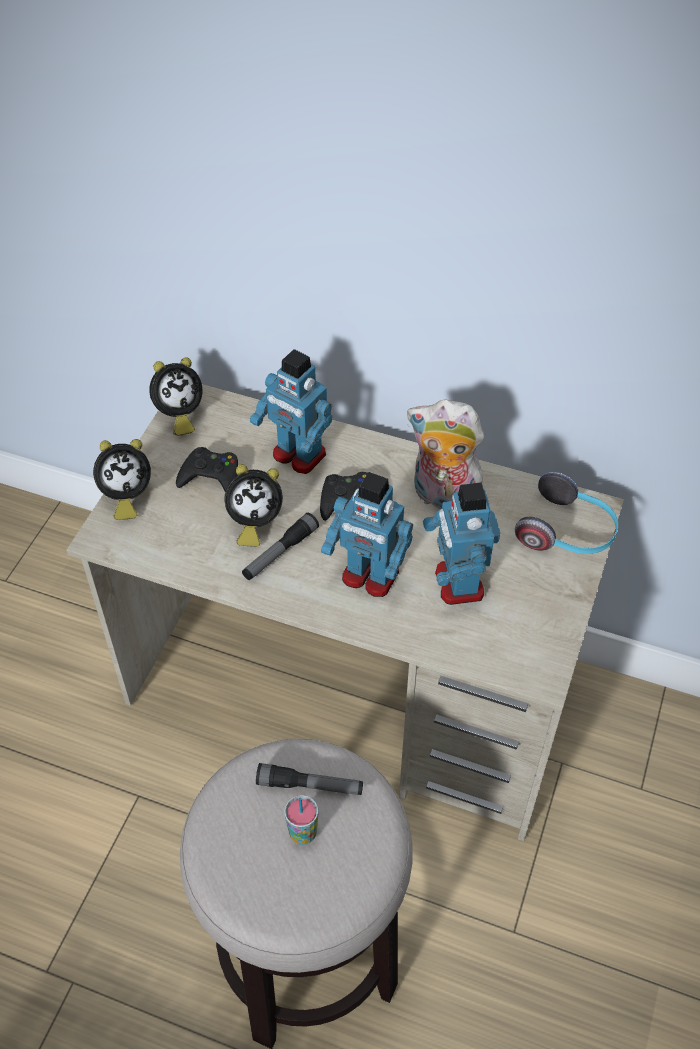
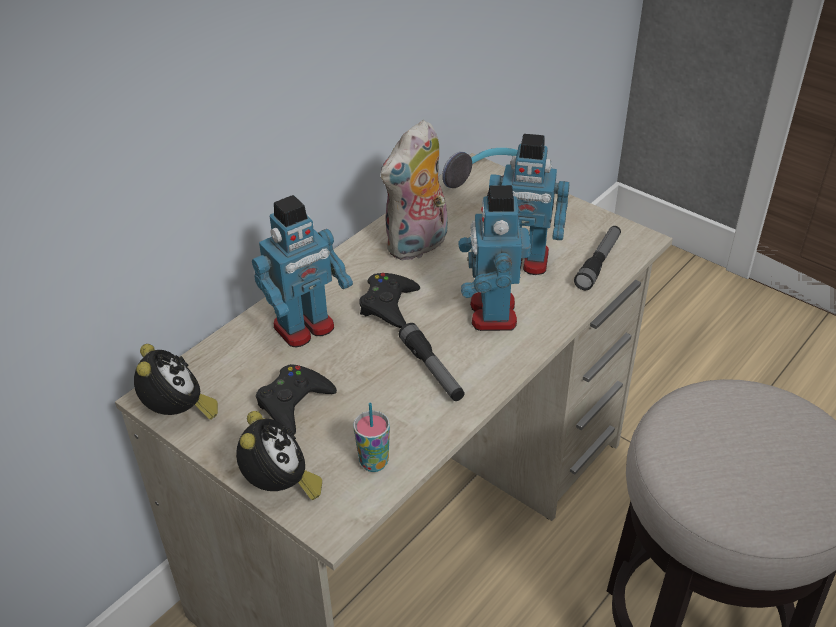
camera: 70 degrees left, 10 degrees down
alarm clock [224,464,283,547] -> none
flashlight [256,763,363,795] -> flashlight moved to [574,226,621,290]
cup [284,795,318,845] -> cup moved to [353,403,390,472]
toy robot [321,472,413,597] -> toy robot turned 135 degrees clockwise [459,185,531,331]

